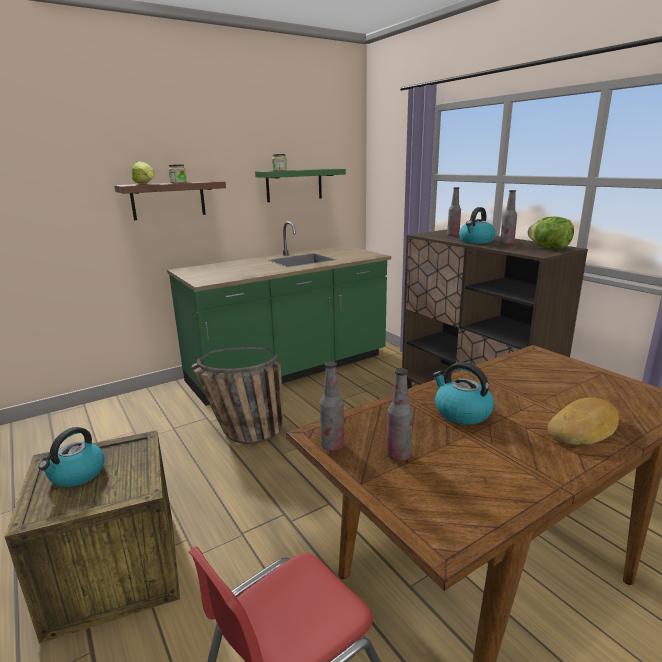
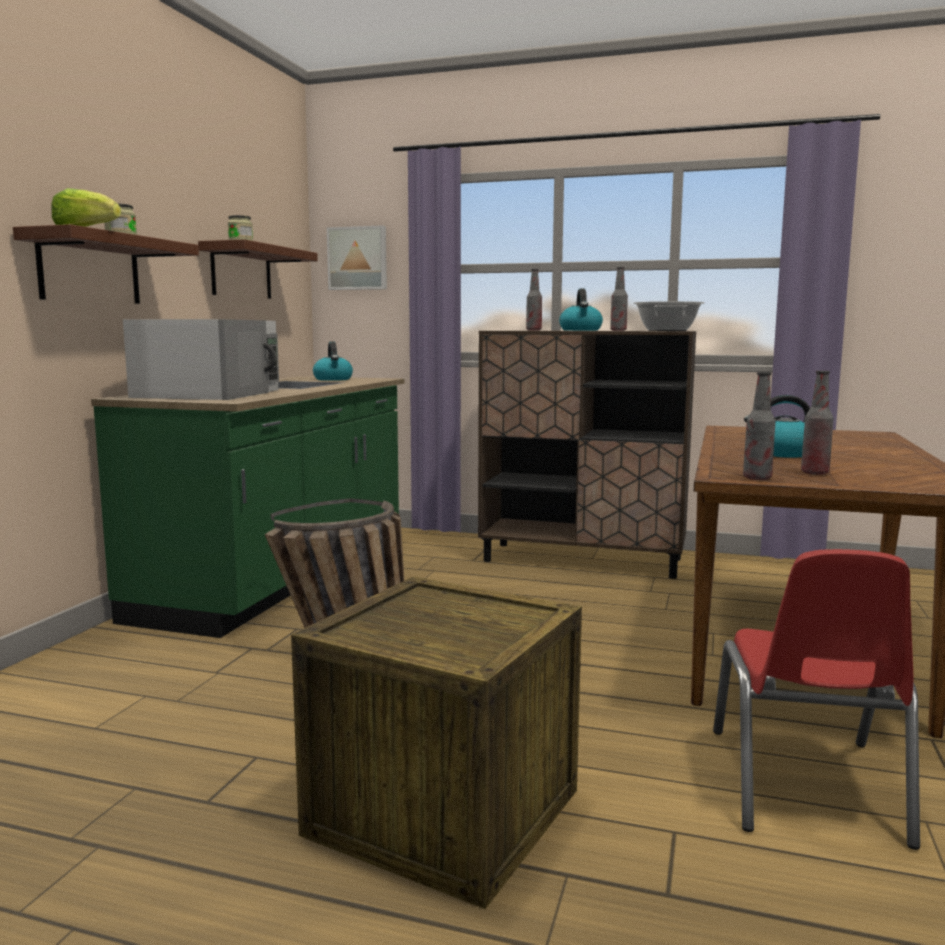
camera: 40 degrees left, 10 degrees down
kettle [38,427,105,487] -> kettle moved to [313,342,353,381]
green shelf [255,169,346,202] -> brown shelf [198,239,318,299]
lettuce [528,217,574,249] -> cooking pot [633,301,705,331]
bread [547,397,619,445] -> none
none -> white microwave [123,319,279,400]
none -> picture [327,225,387,290]

